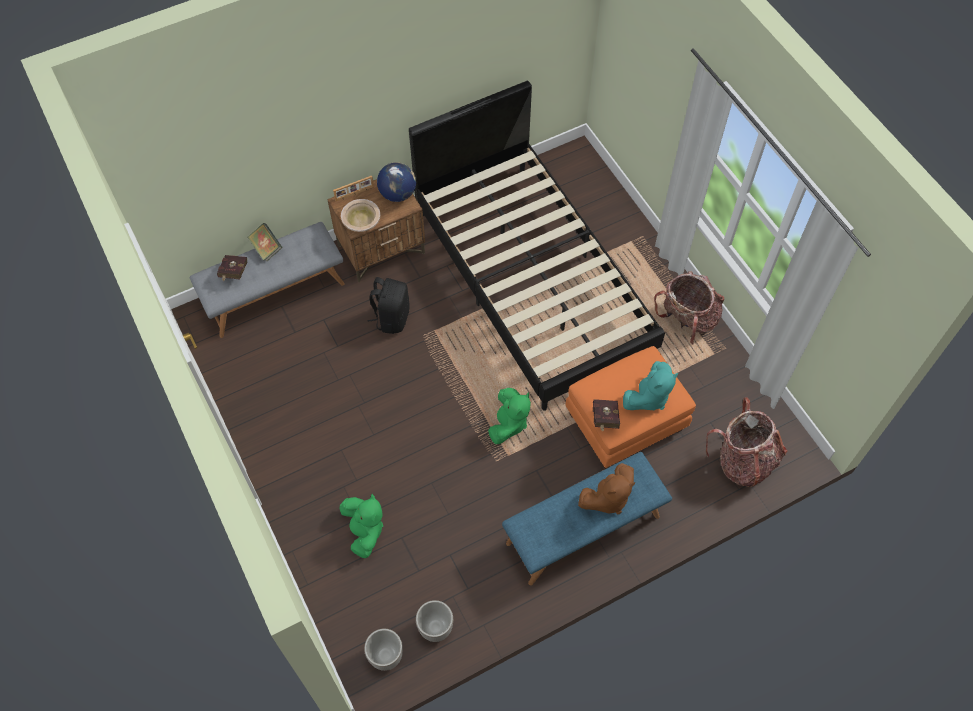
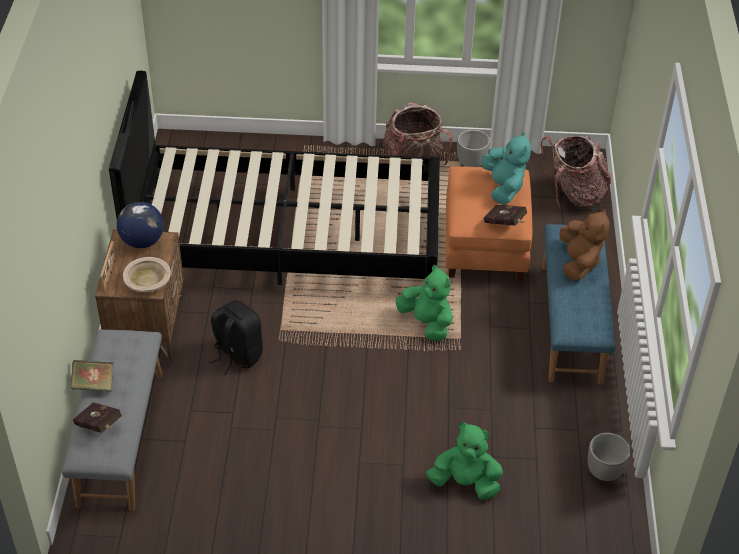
camera: 60 degrees left, 15 degrees down
planter [364,629,403,671] -> planter moved to [457,130,490,167]

